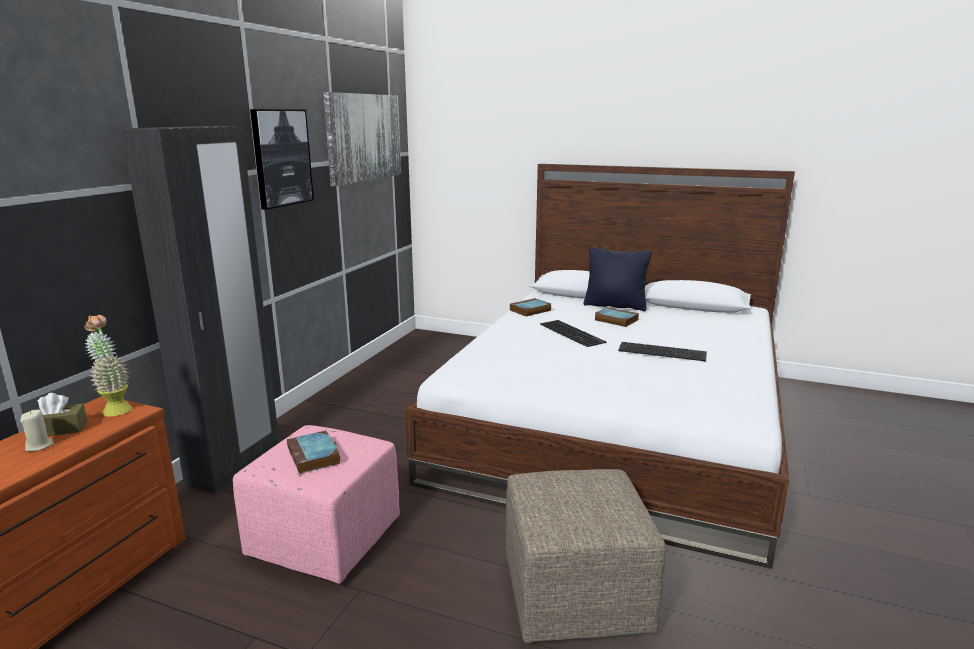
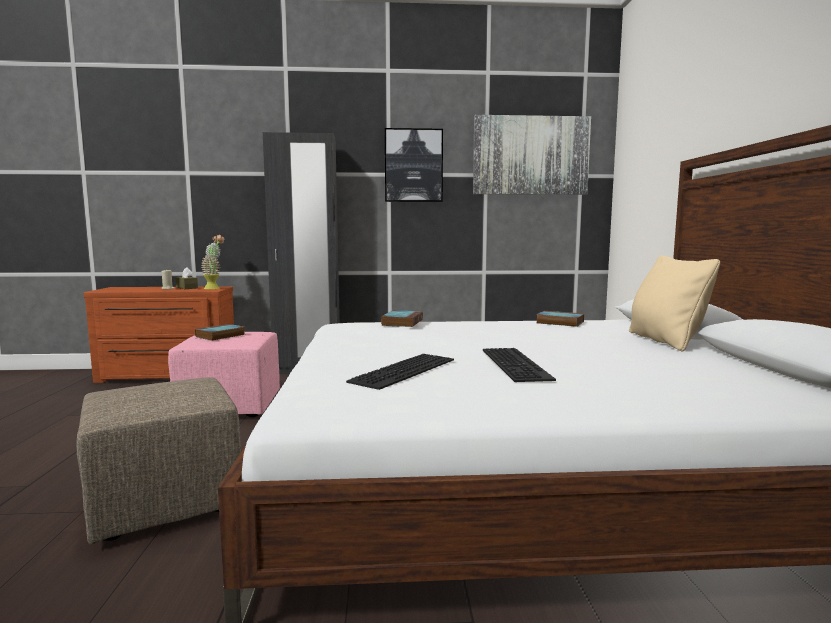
camera: 65 degrees right, 10 degrees down
keyboard [540,320,607,347] -> keyboard moved to [346,354,454,390]
black pillow [583,247,652,311] -> beige pillow [629,255,720,351]
book [595,307,639,327] -> book moved to [381,310,423,327]

